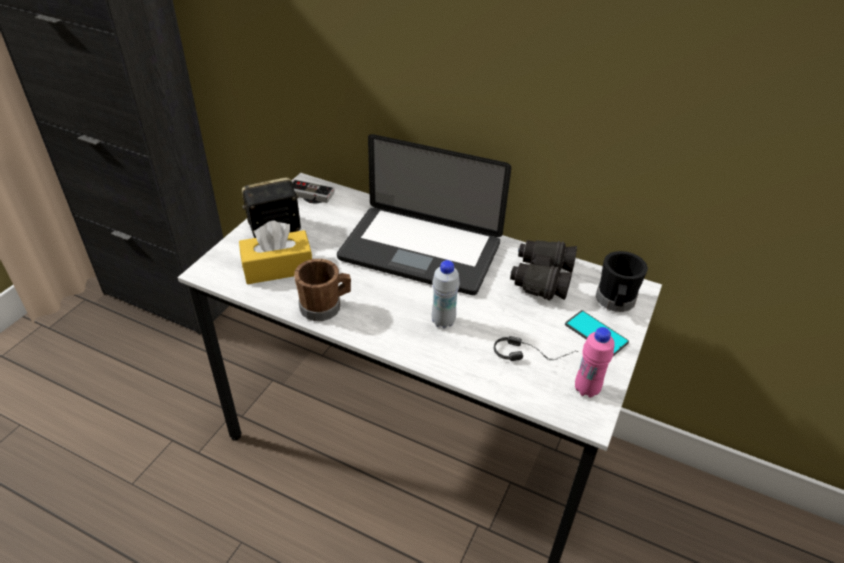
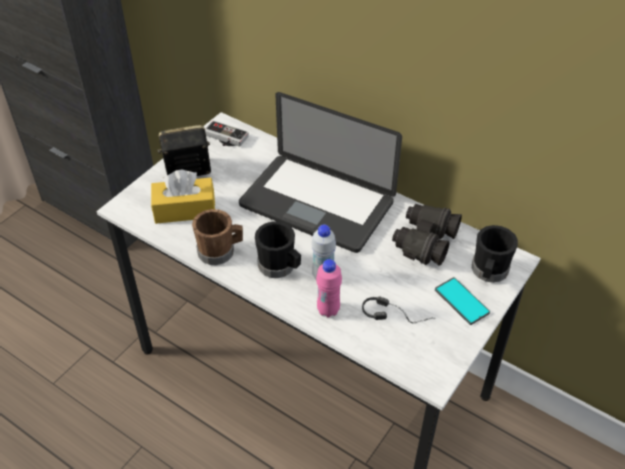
camera: 10 degrees right, 5 degrees up
pink bottle [575,327,615,398] -> pink bottle moved to [316,259,342,317]
none -> black mug [255,221,301,278]

